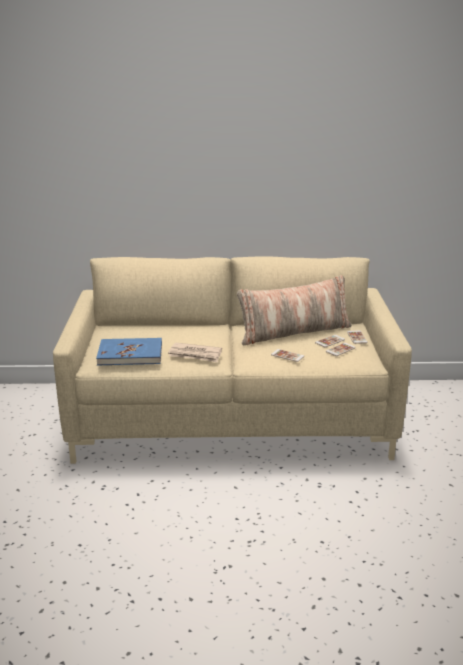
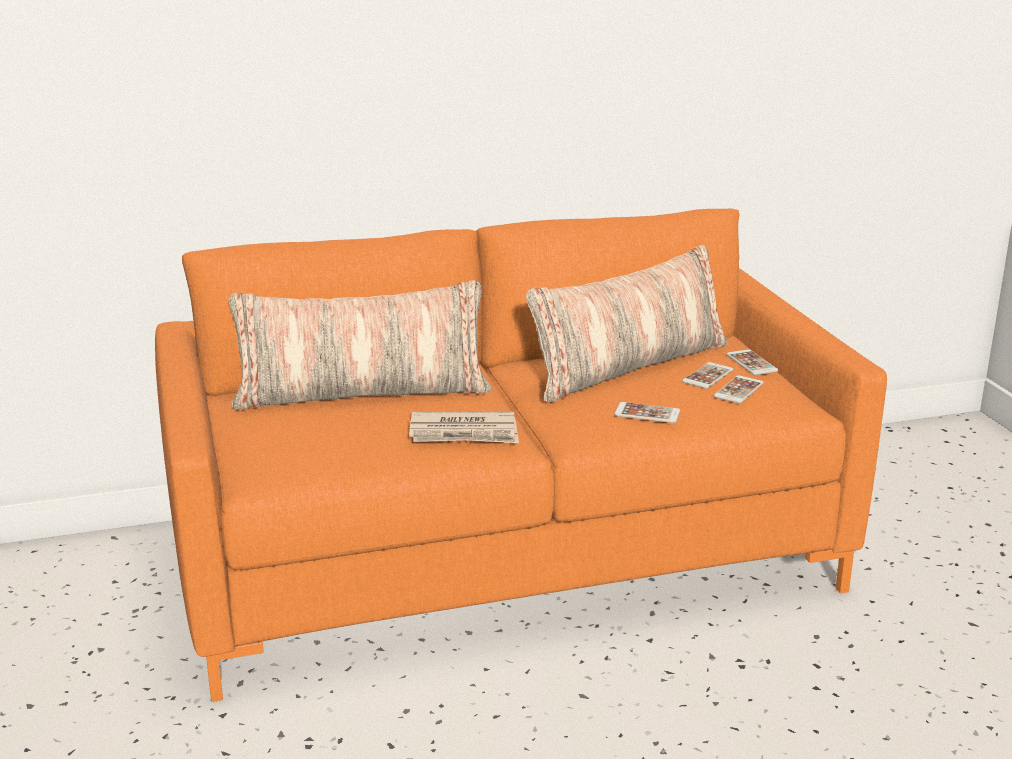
camera: 15 degrees left, 0 degrees up
beige sofa [53,256,412,464] -> orange sofa [155,209,887,702]
blue book [96,338,162,366] -> none
none -> pillow [228,280,491,409]

